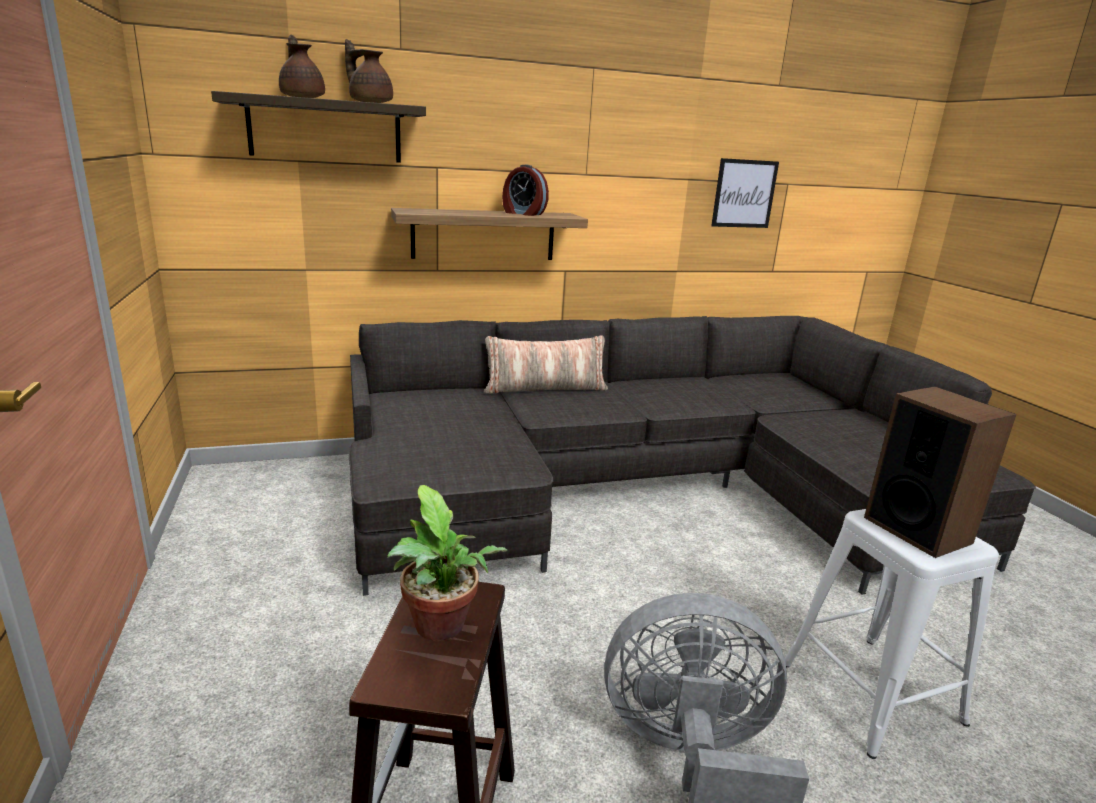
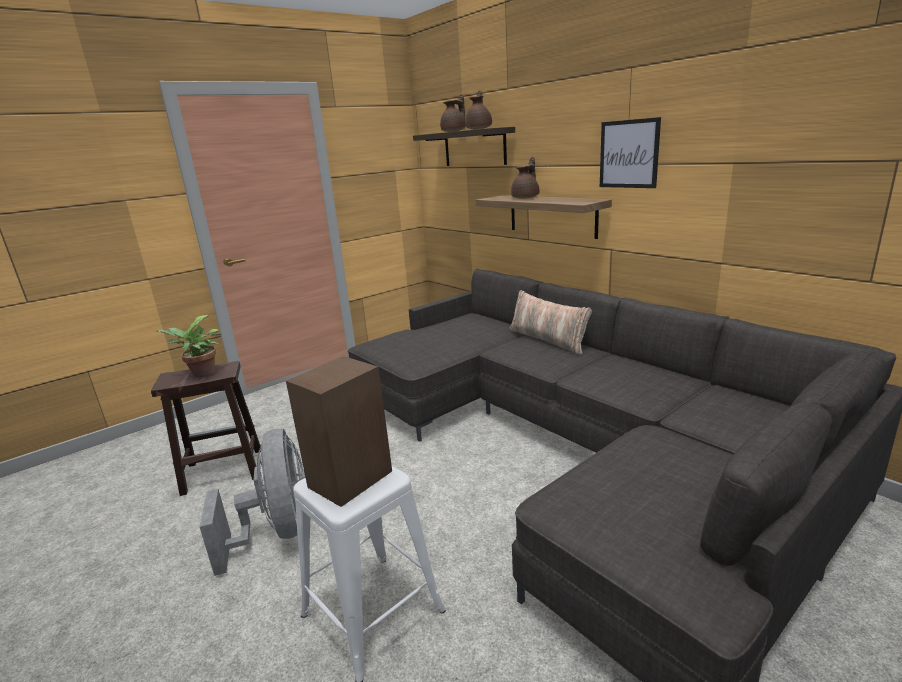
camera: 70 degrees right, 0 degrees up
alarm clock [502,165,549,216] -> none
picture [711,158,779,228] -> picture moved to [600,117,661,188]
none -> brown teapot [511,157,539,199]

